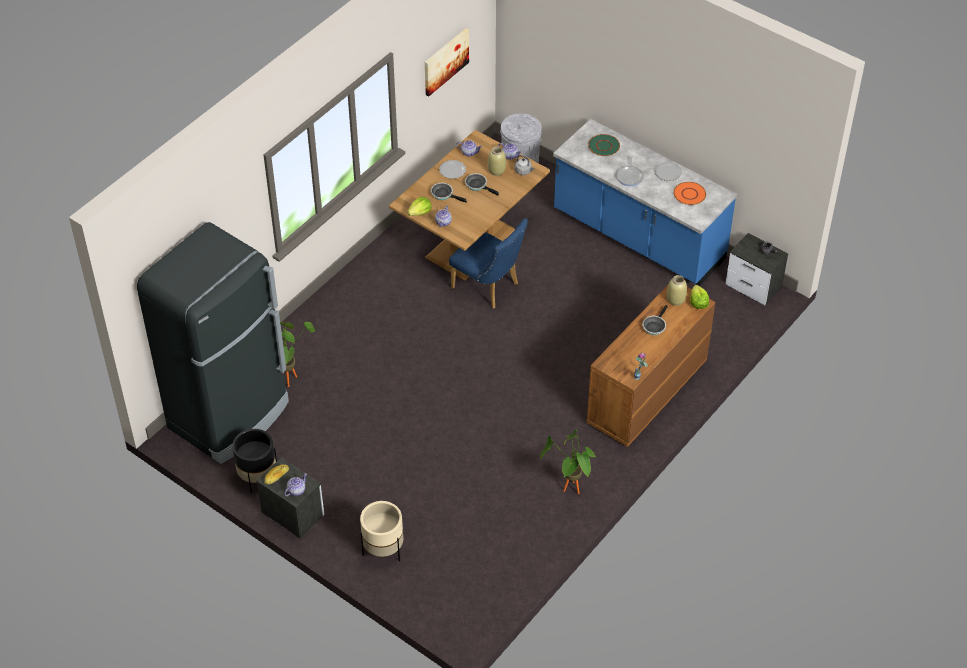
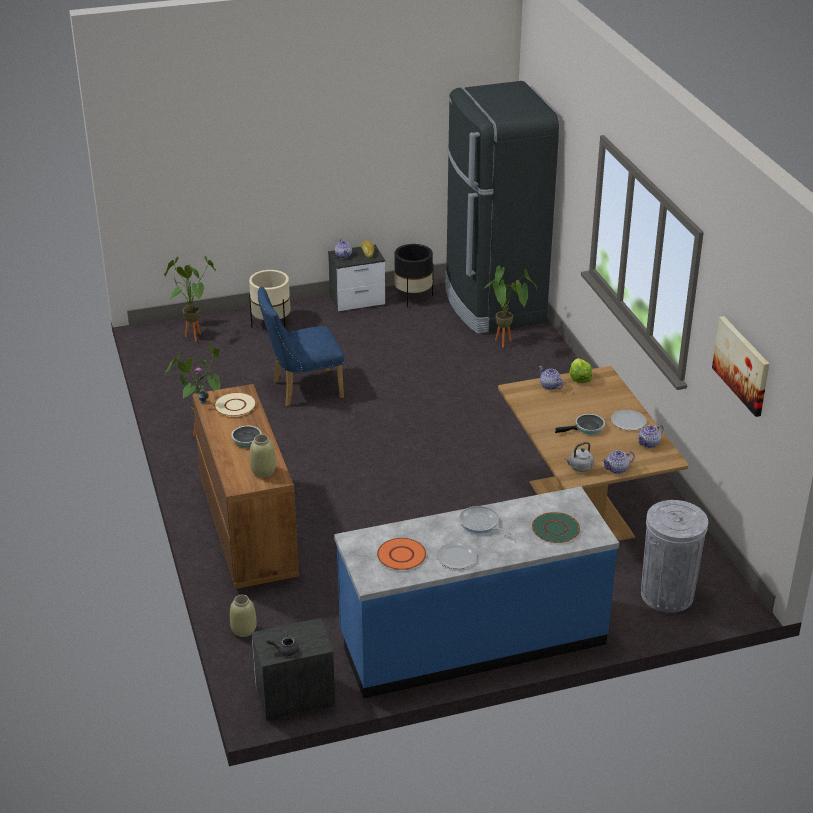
camera: 125 degrees right, 15 degrees down
frying pan [431,183,467,203] -> none
blue chair [449,218,528,309] -> blue chair moved to [257,286,344,406]
beige vase [488,146,506,176] -> beige vase moved to [230,595,257,637]
lettuce [690,285,709,309] -> none
none -> potted plant [164,256,216,342]
none -> beige plate [214,392,257,417]

